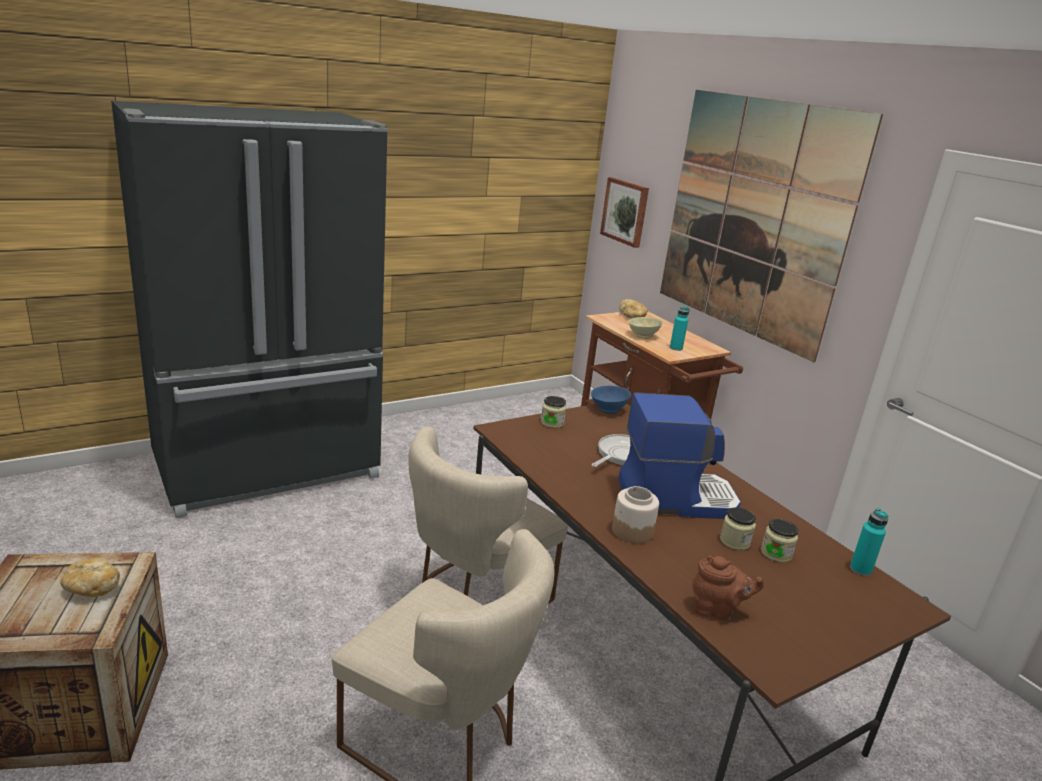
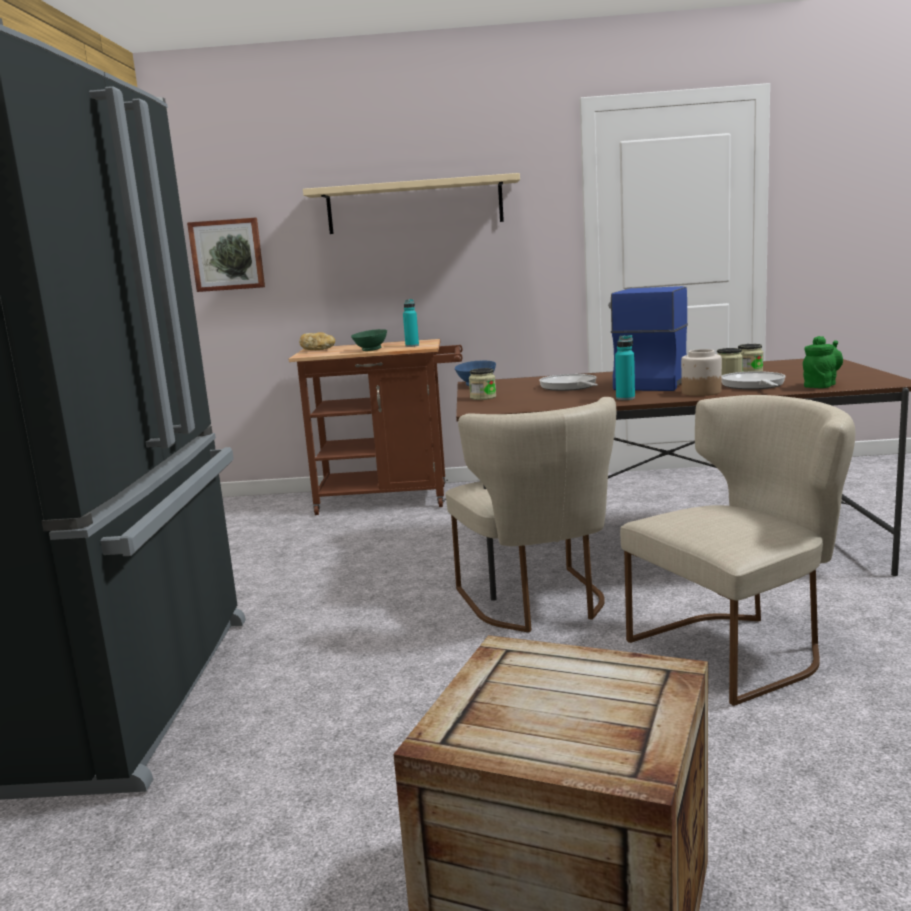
camera: 55 degrees left, 10 degrees down
bread [60,559,120,597] -> none
beige bowl [628,317,663,339] -> green bowl [351,329,387,351]
picture [660,90,883,362] -> beige shelf [303,173,520,234]
brown teapot [692,556,764,620] -> green teapot [803,336,843,388]
turquoise bottle [850,508,889,576] -> turquoise bottle moved to [615,335,635,400]
none -> frying pan [722,371,786,390]

